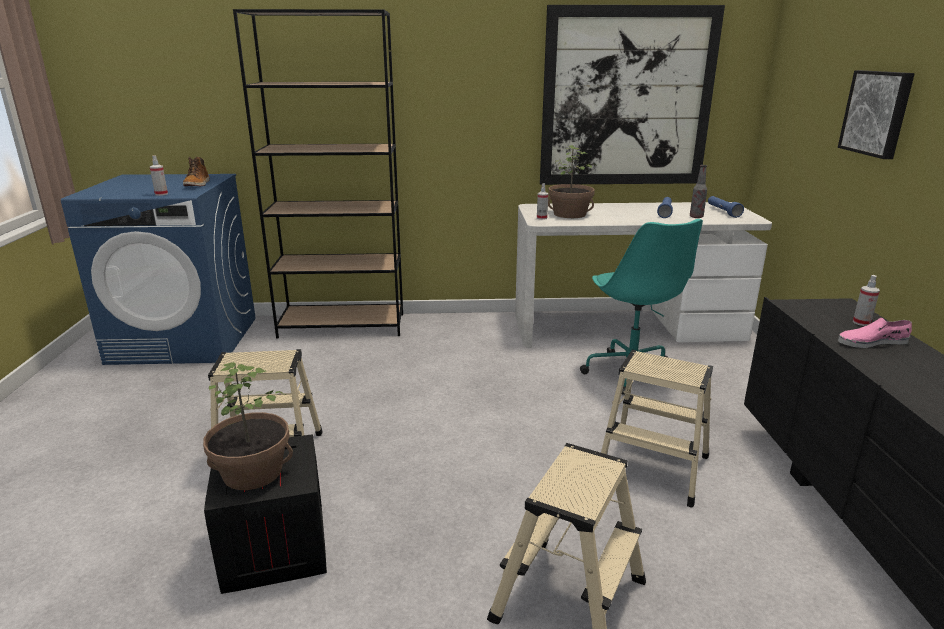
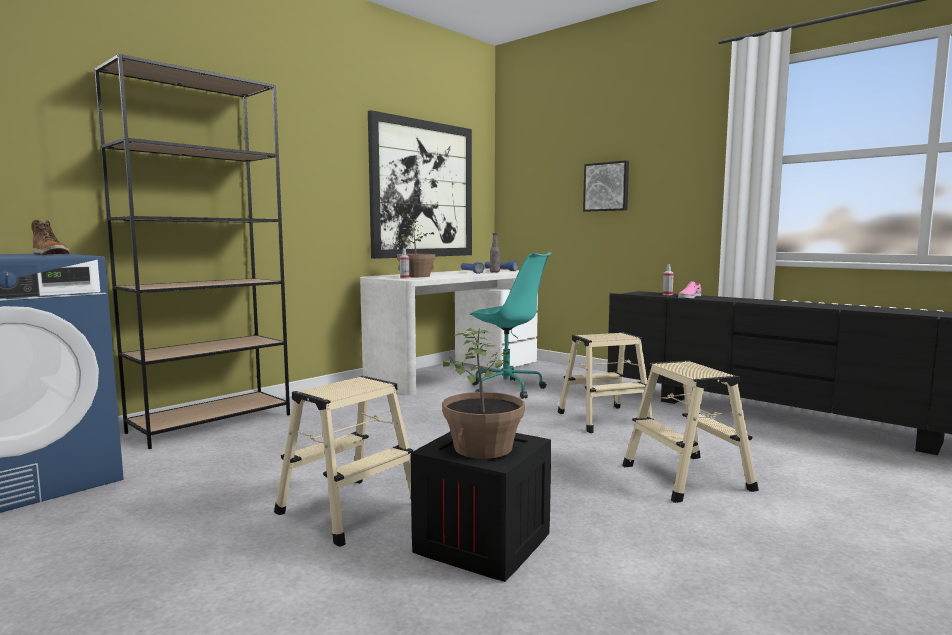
camera: 45 degrees left, 15 degrees down
spray bottle [150,155,168,196] -> none

